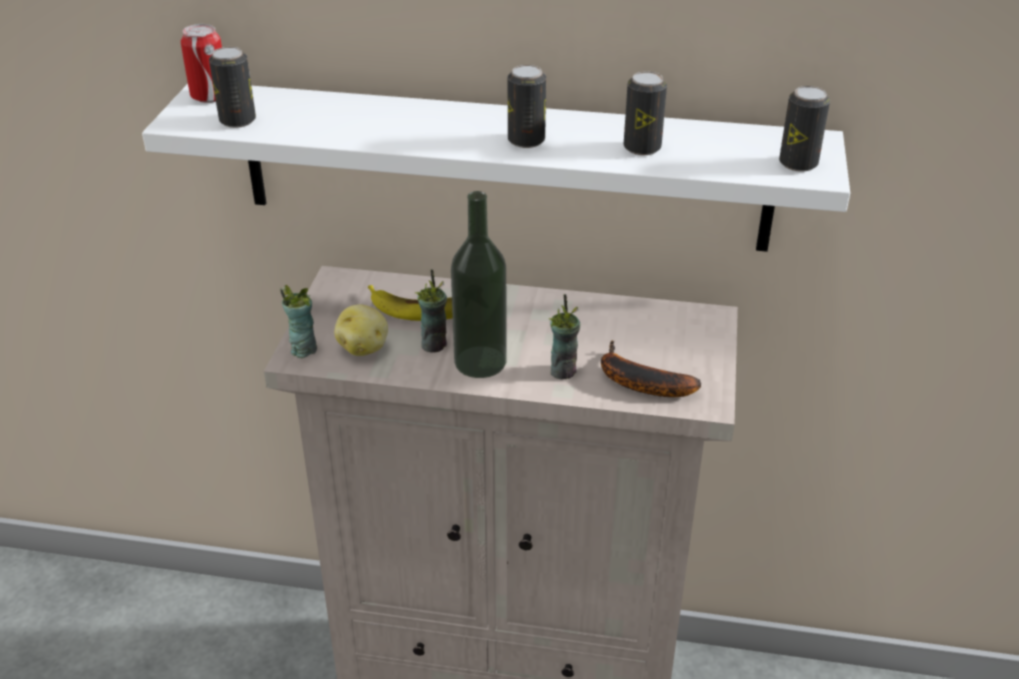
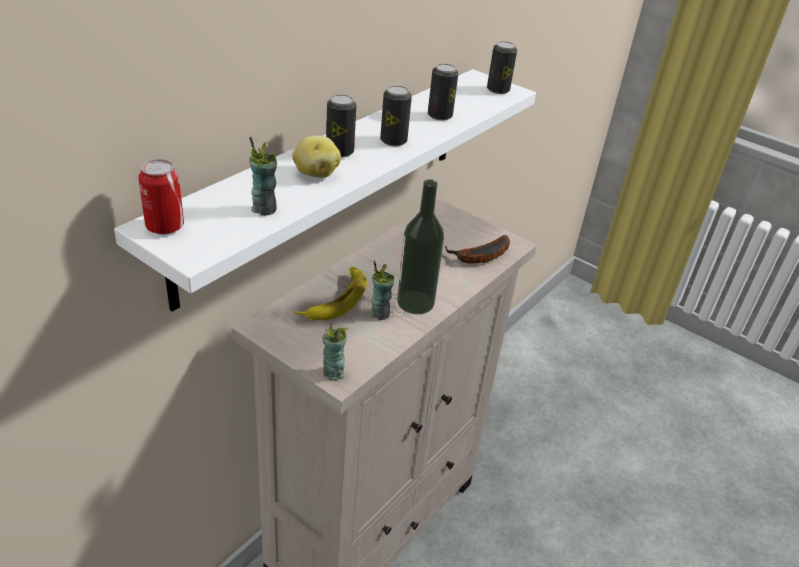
camera: 65 degrees left, 0 degrees up
can [209,47,256,128] -> can moved to [326,95,357,157]
potato [334,304,388,356] -> potato moved to [292,135,341,178]
cup [549,294,580,380] -> cup moved to [249,137,277,216]

